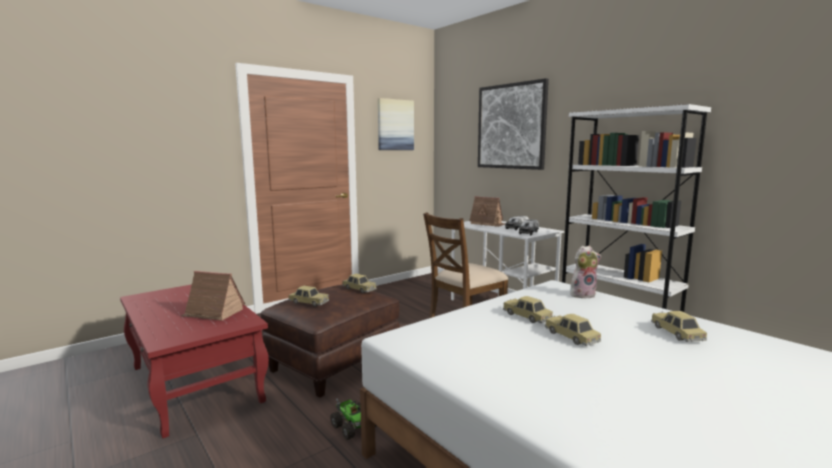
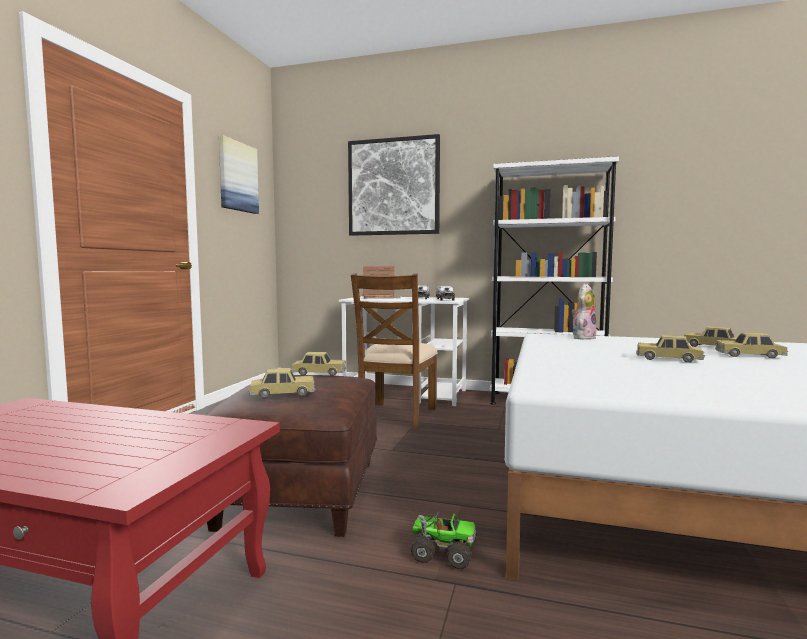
camera: 35 degrees left, 5 degrees down
toy house [181,271,245,321] -> none
toy car [503,296,553,323] -> toy car moved to [715,333,788,358]

